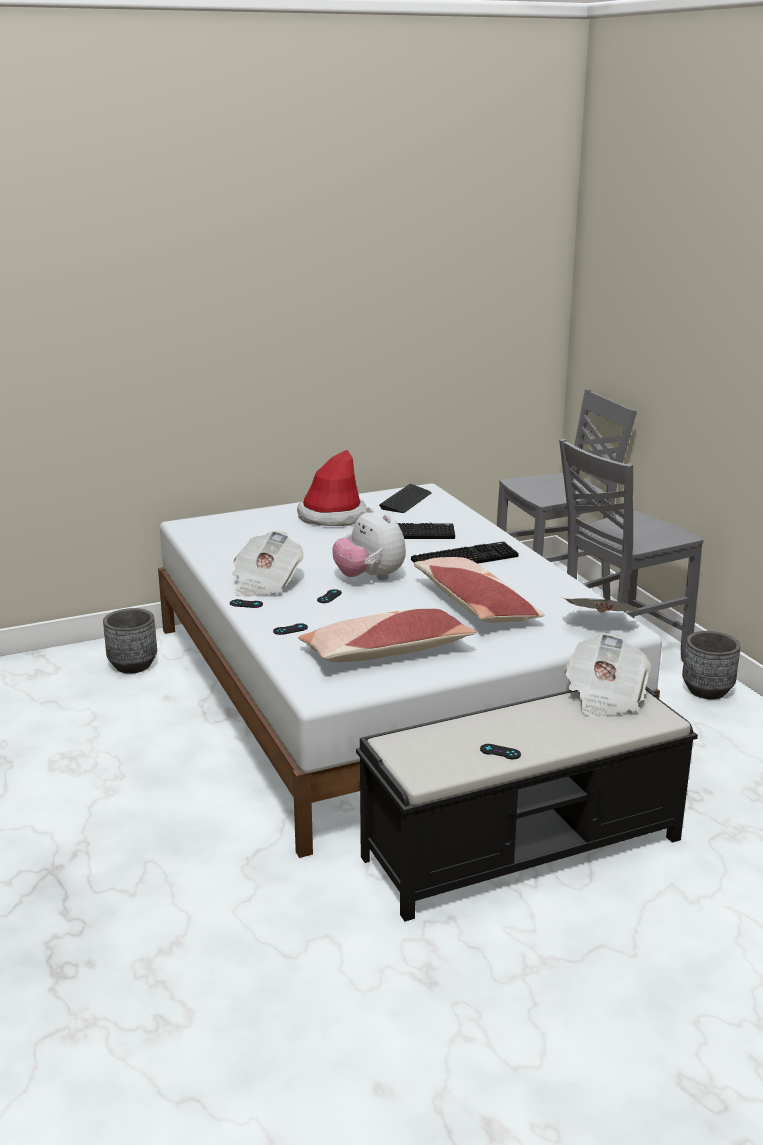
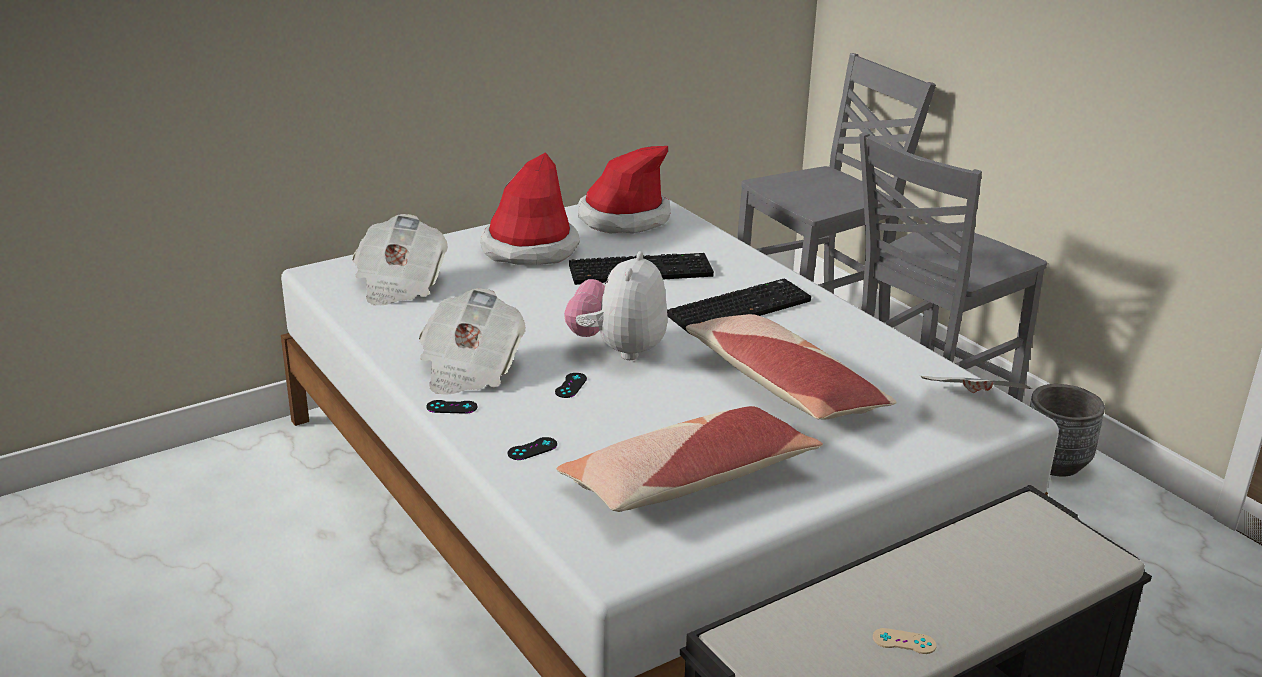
camera: 10 degrees left, 5 degrees up
grey planter [103,608,157,674] -> none
plush toy [332,507,406,580] -> plush toy turned 60 degrees clockwise [564,251,668,360]
keyboard [379,484,431,513] -> hat [578,146,671,233]
black game controller [480,744,521,759] -> beige game controller [873,628,937,654]
newspaper [565,633,651,717] -> newspaper moved to [353,214,448,305]

